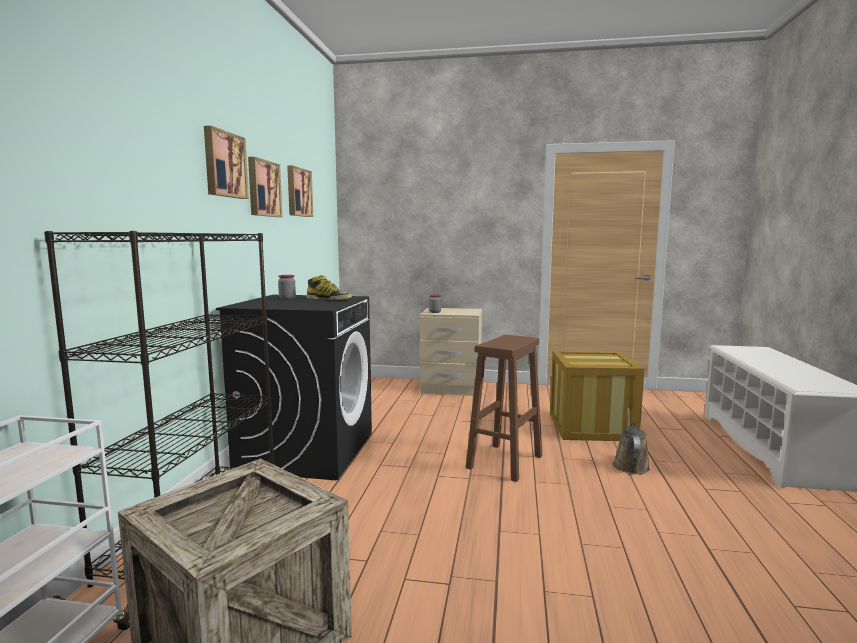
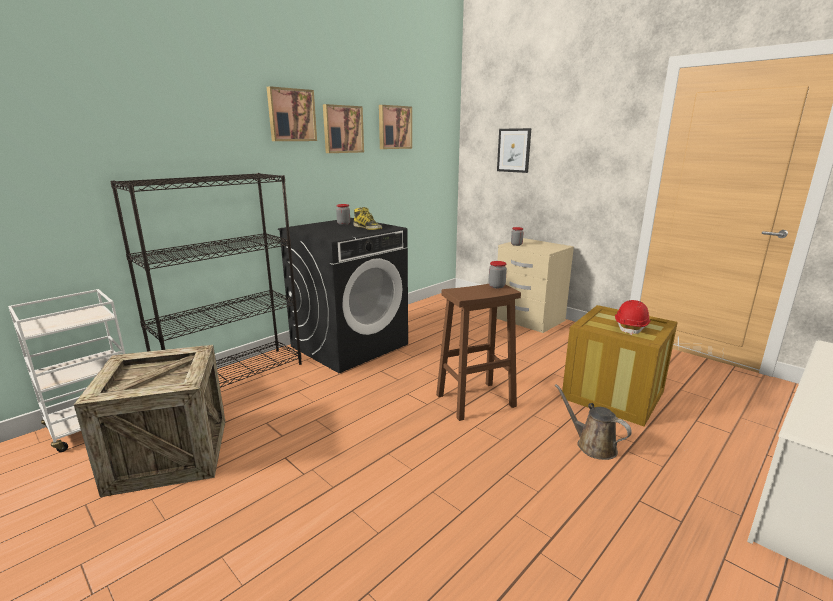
camera: 35 degrees right, 10 degrees up
brown watering can [613,408,650,474] -> brown watering can turned 90 degrees counterclockwise [555,384,632,460]
none -> jar [488,261,507,288]
none -> picture [497,128,531,173]
none -> red hard hat [615,300,651,335]

